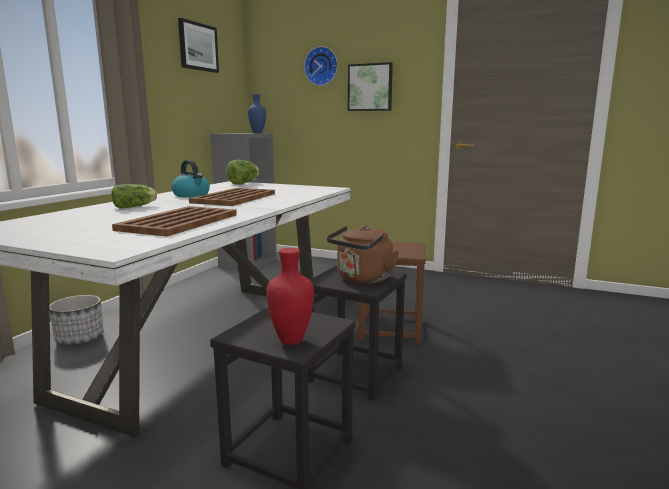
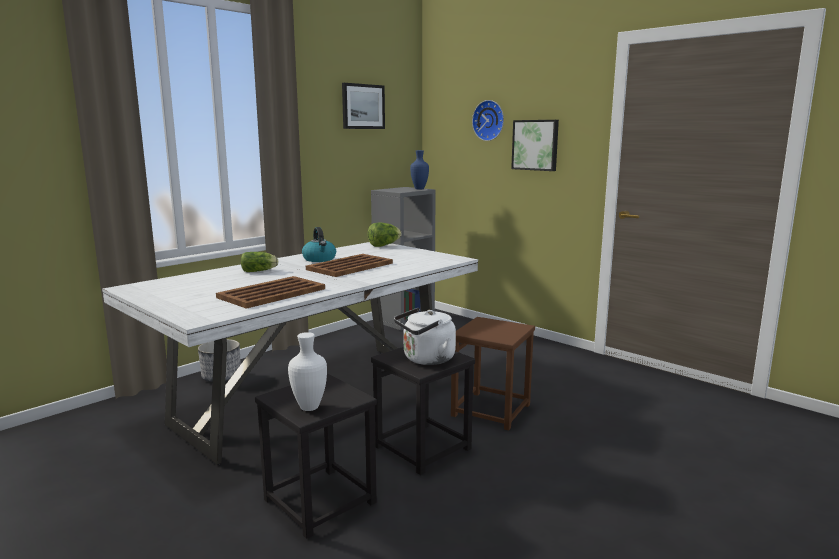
camera: 20 degrees right, 0 degrees up
red vase [266,248,314,345] -> white vase [288,332,327,411]
brown kettle [327,225,400,284] -> white kettle [394,308,456,365]

